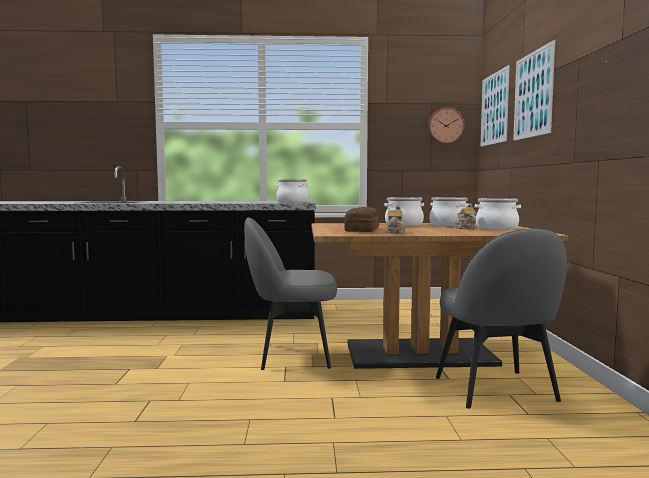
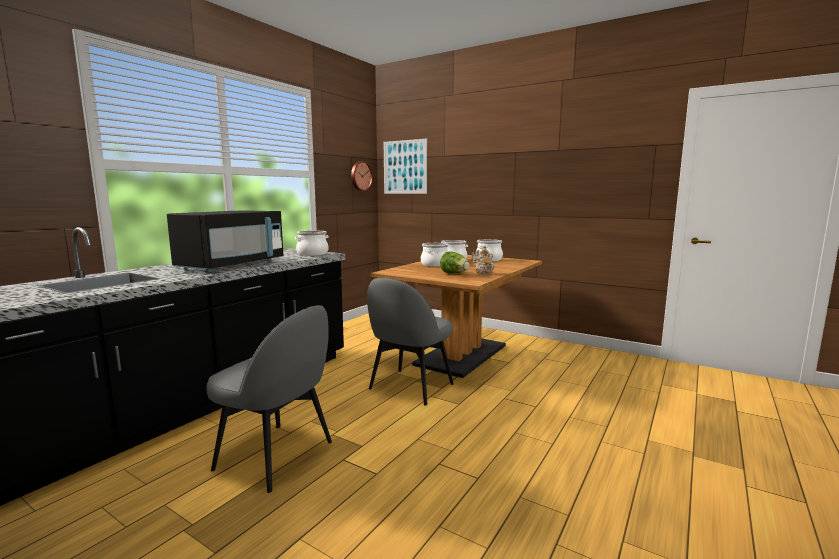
camera: 55 degrees left, 5 degrees up
bread [344,207,379,232] -> lettuce [440,251,470,274]
grey chair [436,228,567,409] -> grey chair moved to [206,305,332,493]
picture [513,40,555,141] -> none
none -> black microwave [167,210,283,273]

